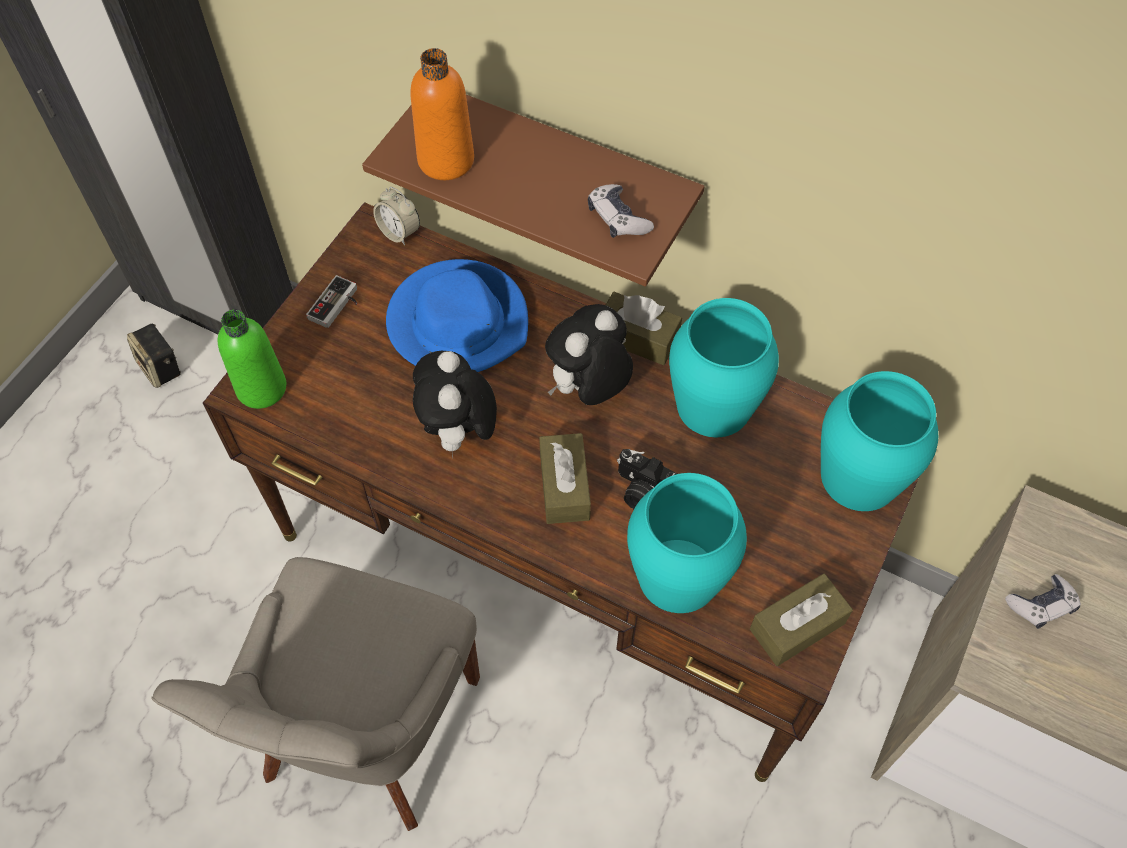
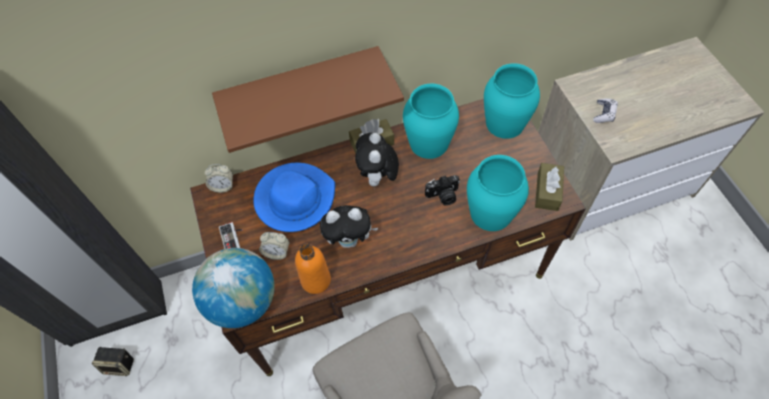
camera: 45 degrees left, 0 degrees up
green bottle [217,309,286,409] -> globe [192,248,274,328]
orange bottle [411,48,474,180] -> orange bottle moved to [295,244,331,294]
plush toy [413,351,497,458] -> plush toy turned 45 degrees counterclockwise [320,205,378,248]
brown tissue box [539,433,591,524] -> none
game controller [588,184,654,238] -> none
none -> alarm clock [259,232,289,260]

